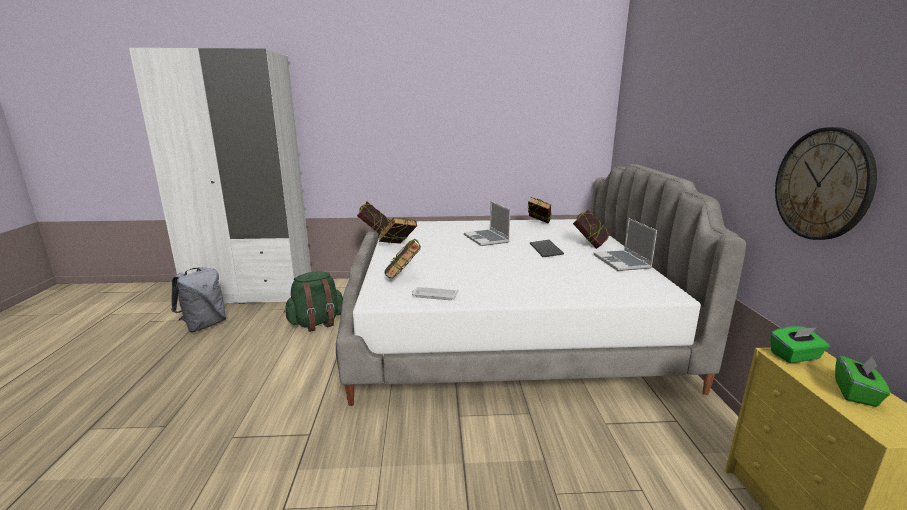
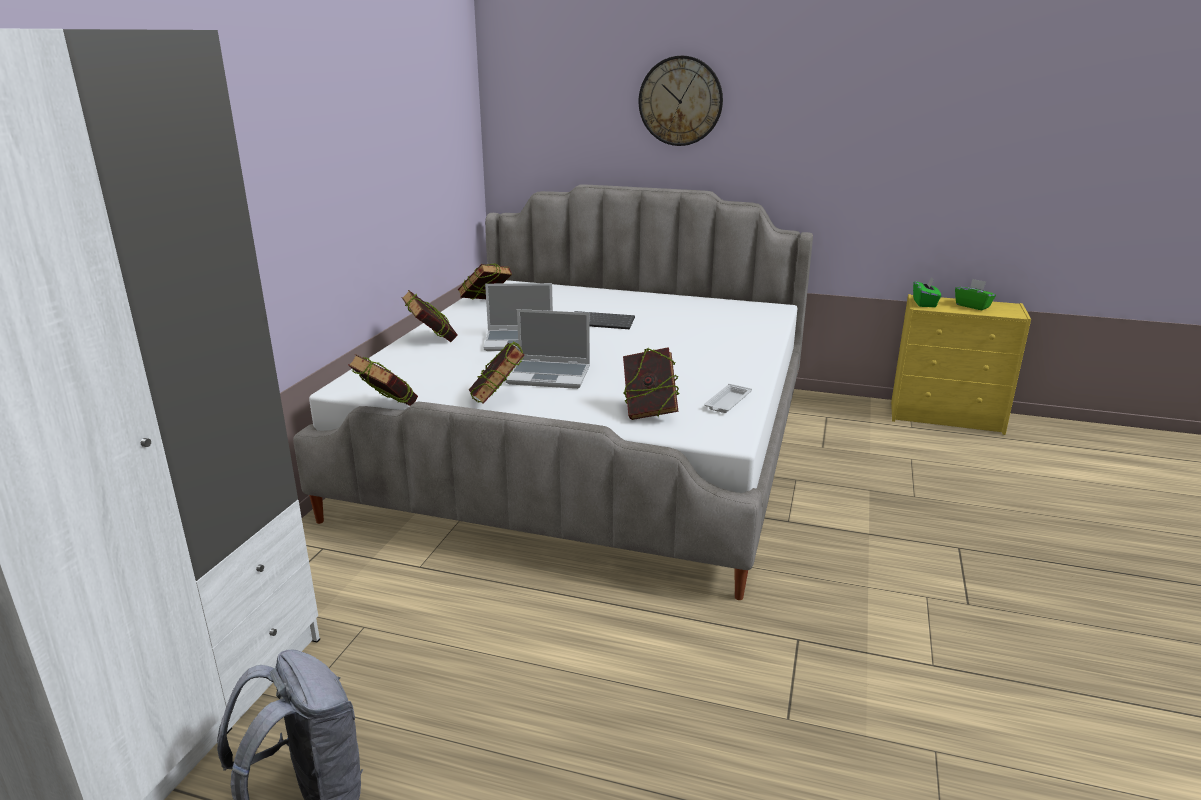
camera: 70 degrees left, 5 degrees up
green backpack [284,271,343,332] -> none
book [573,210,610,249] -> book moved to [401,290,457,342]
laptop [594,218,657,271] -> laptop moved to [506,309,590,389]
wall clock [775,127,877,240] -> wall clock moved to [639,56,723,146]

